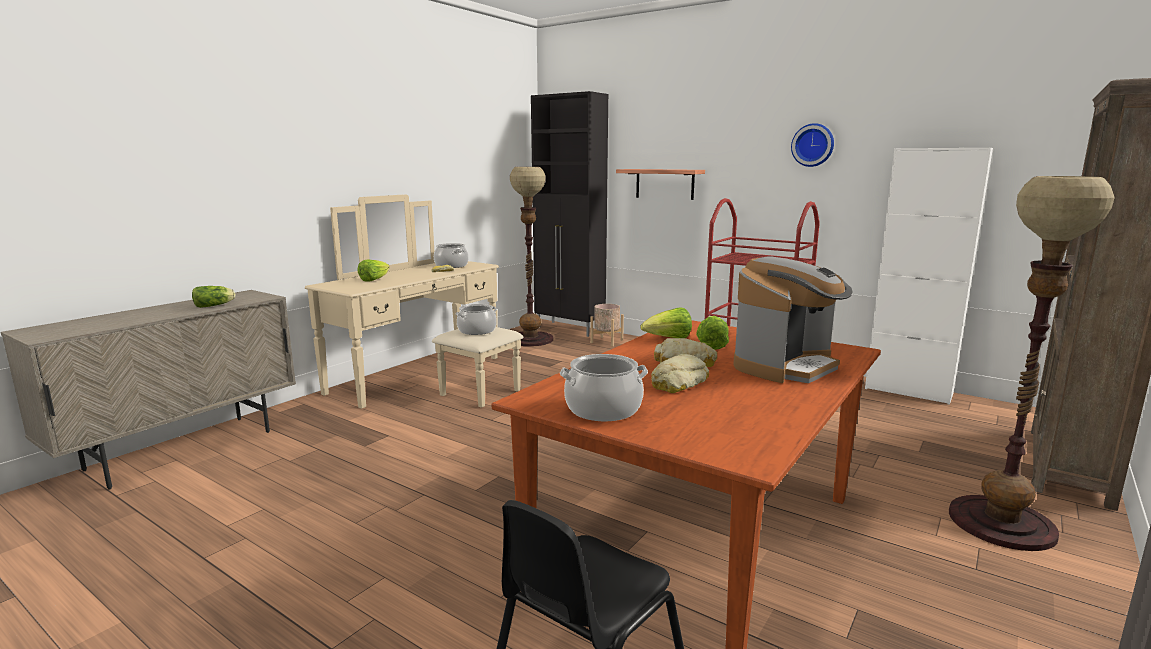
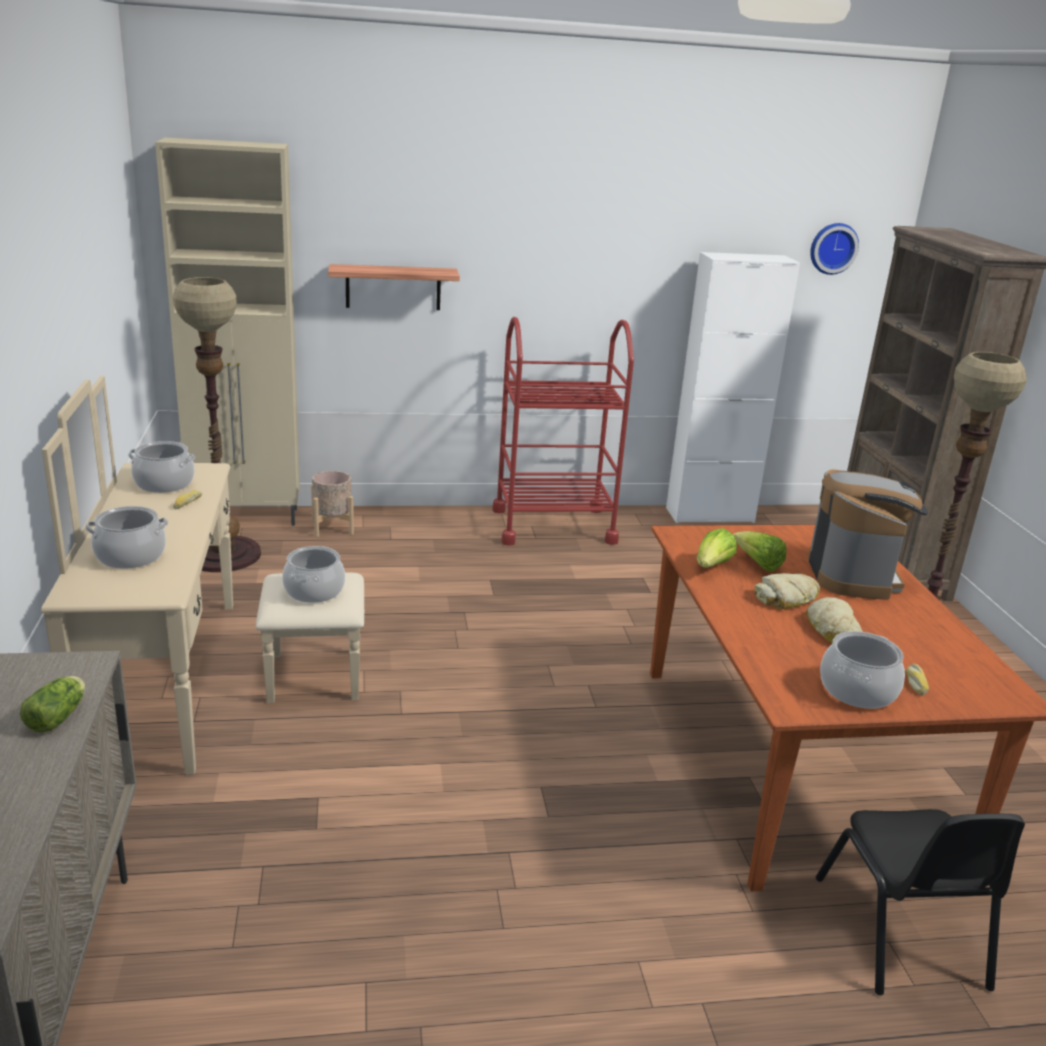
camera: 45 degrees left, 10 degrees up
lettuce [357,259,390,282] -> cooking pot [85,506,169,569]
black cabinet [531,91,608,337] -> beige cabinet [155,138,300,526]
wall clock [791,123,834,167] -> wall clock moved to [810,223,859,275]
none -> bread [906,664,929,695]

